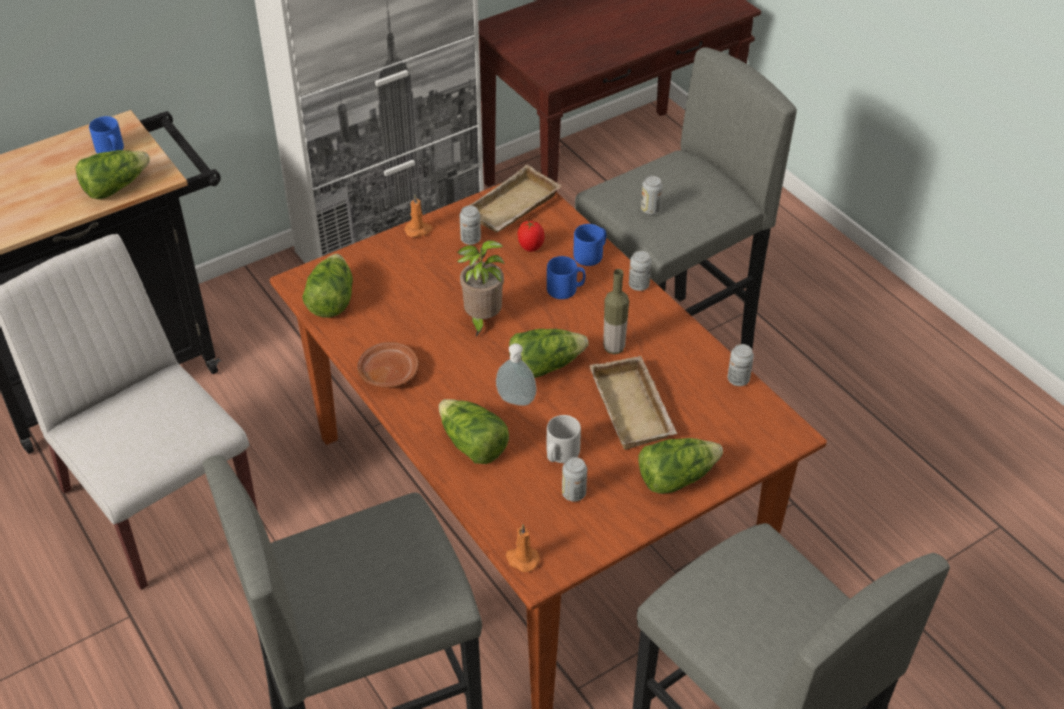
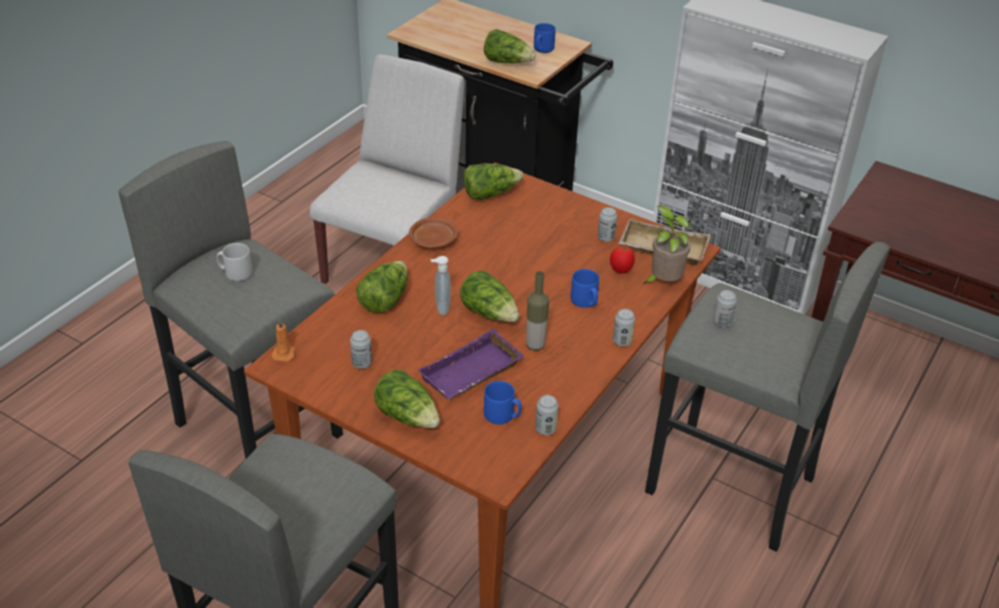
camera: 65 degrees right, 5 degrees down
orange candle [404,195,433,237] -> none
potted plant [457,240,505,337] -> potted plant moved to [643,206,693,284]
grey mug [546,415,581,463] -> grey mug moved to [217,243,252,281]
blue mug [573,224,606,266] -> blue mug moved to [484,381,522,424]
beige tray [589,356,677,450] -> purple tray [418,329,524,399]

